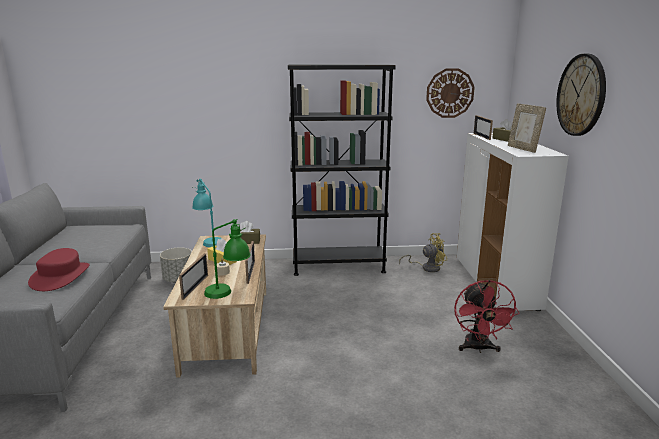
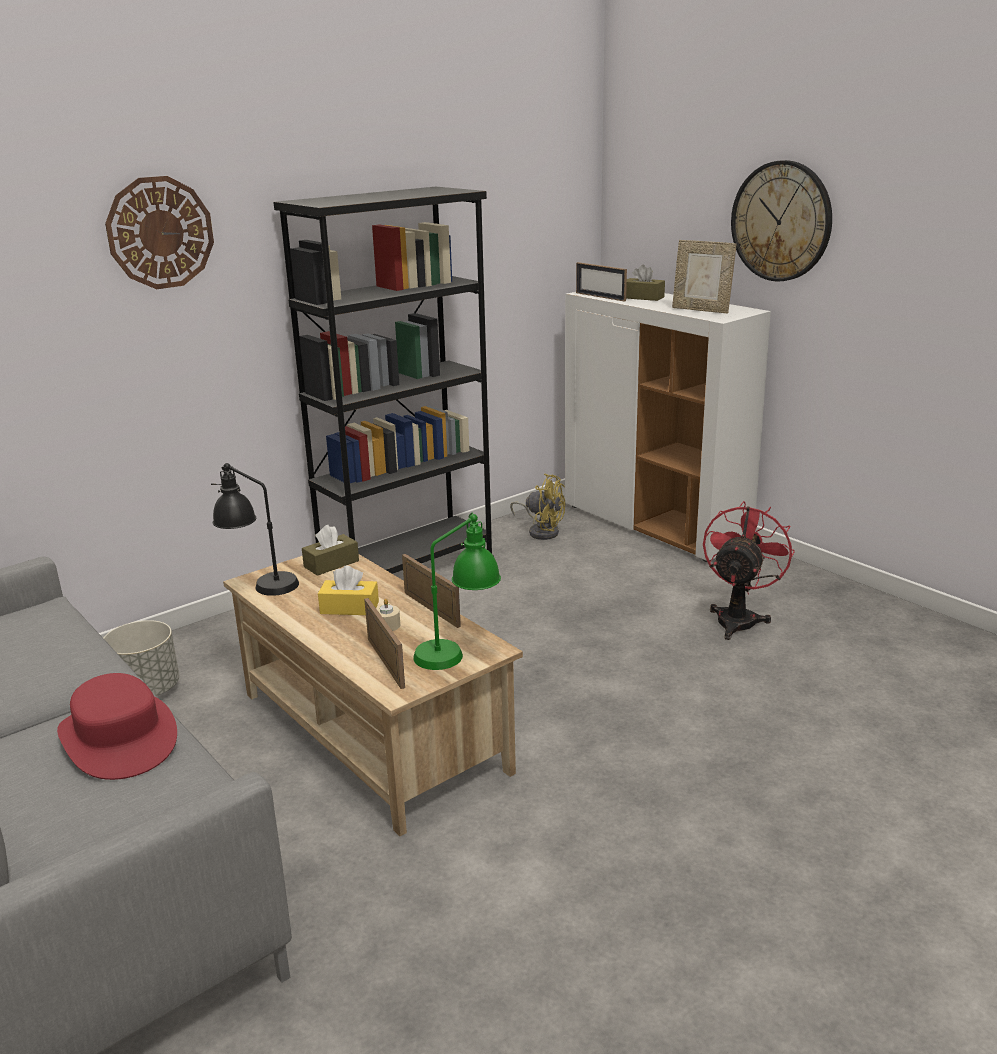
camera: 35 degrees left, 5 degrees up
turquoise table lamp [192,179,223,247] -> black table lamp [211,463,299,596]
yellow fan [399,233,447,272] -> yellow fan turned 75 degrees clockwise [510,473,565,540]
wall clock [426,68,475,118] -> wall clock moved to [105,176,214,289]
red fan [454,280,520,353] -> red fan turned 120 degrees counterclockwise [703,501,795,640]

